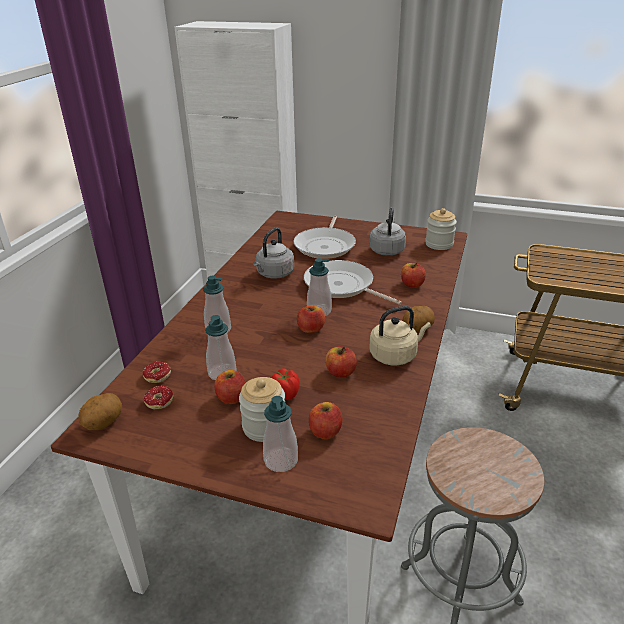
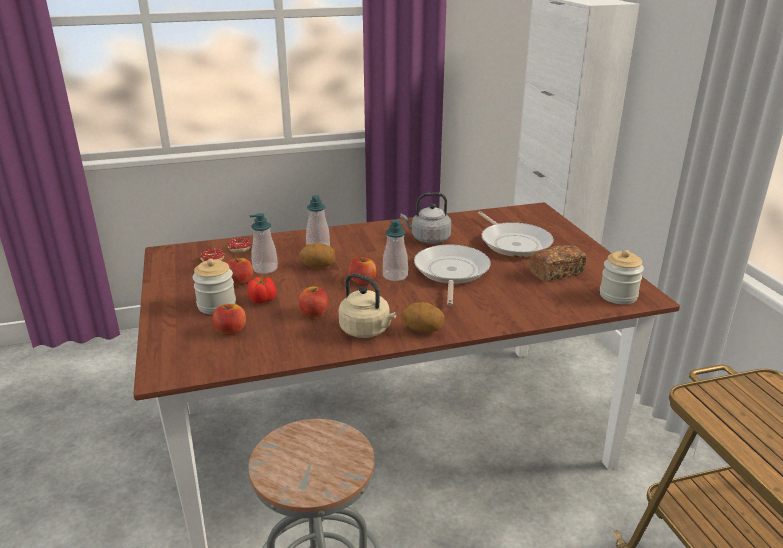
camera: 55 degrees right, 5 degrees down
potato [78,393,122,430] -> potato moved to [299,243,335,268]
soap dispenser [263,396,298,472] -> none
frying pan [293,216,356,259] -> frying pan turned 90 degrees counterclockwise [478,211,554,257]
grey kettle [370,208,406,256] -> bread [529,245,586,281]
apple [401,263,426,288] -> none

